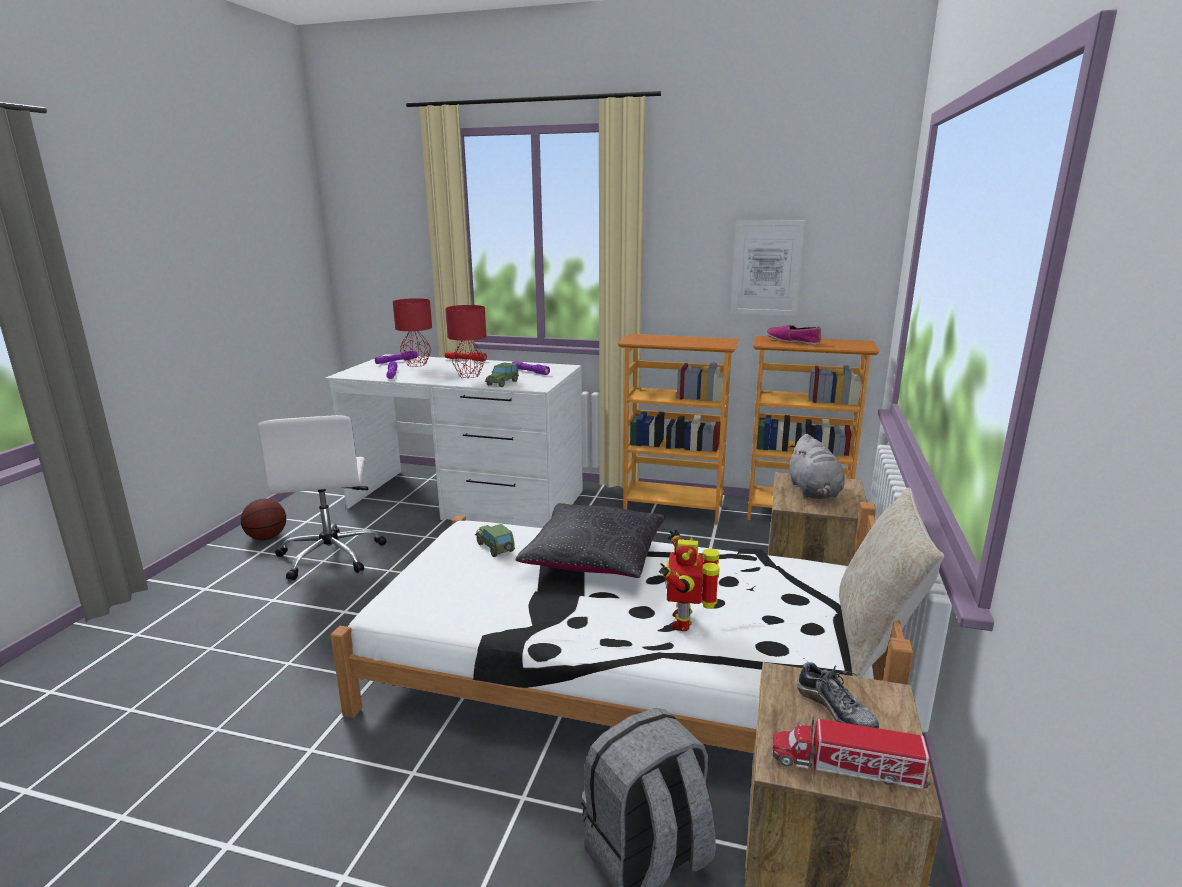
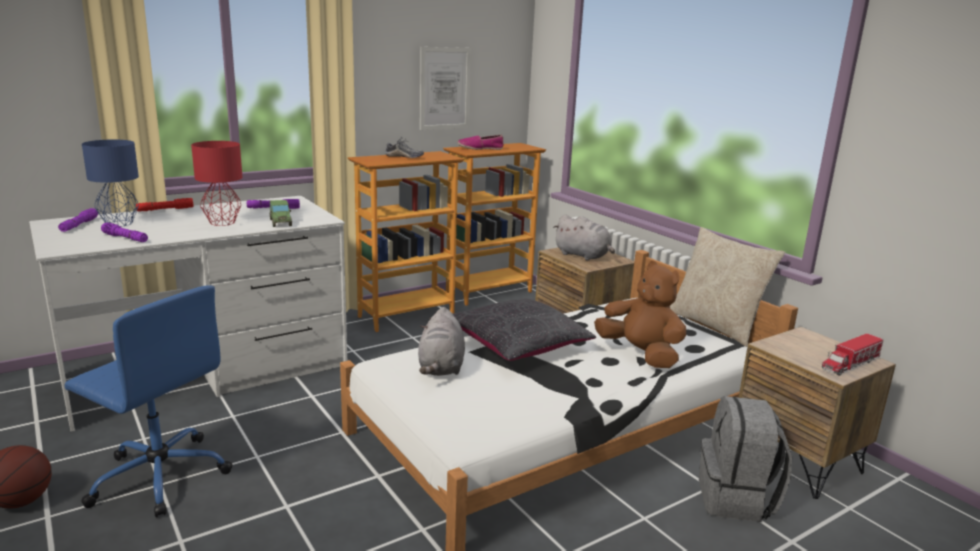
camera: 50 degrees left, 0 degrees up
white office chair [257,415,386,580] -> blue office chair [65,285,233,518]
red table lamp [393,298,432,367] -> blue table lamp [82,139,139,226]
toy car [475,524,515,557] -> grey plush toy [418,307,465,376]
toy robot [659,529,720,631] -> brown plush toy [594,261,686,368]
shoe [797,659,879,728] -> shoe moved to [385,137,424,158]

